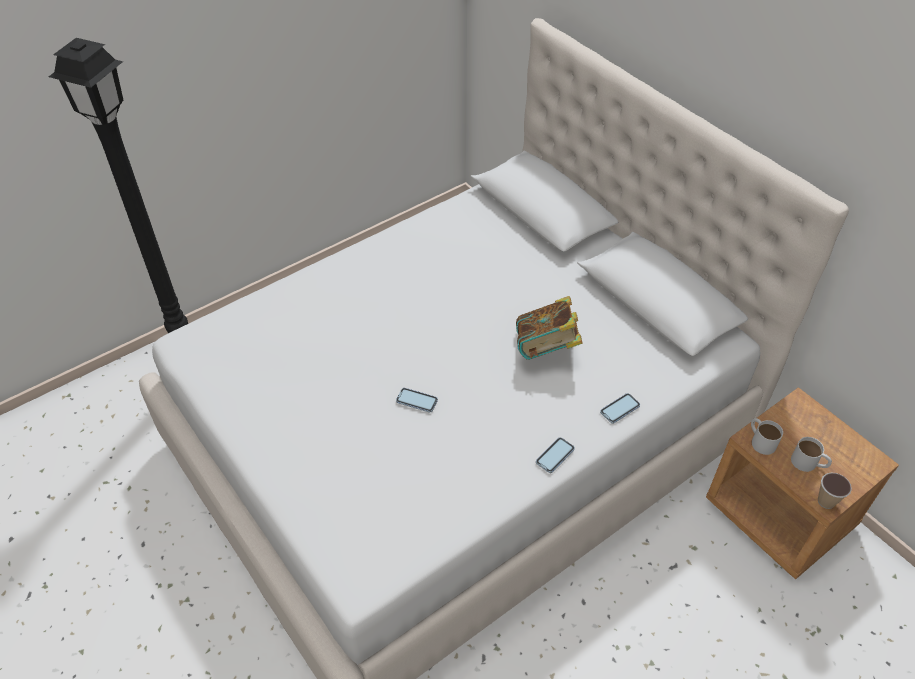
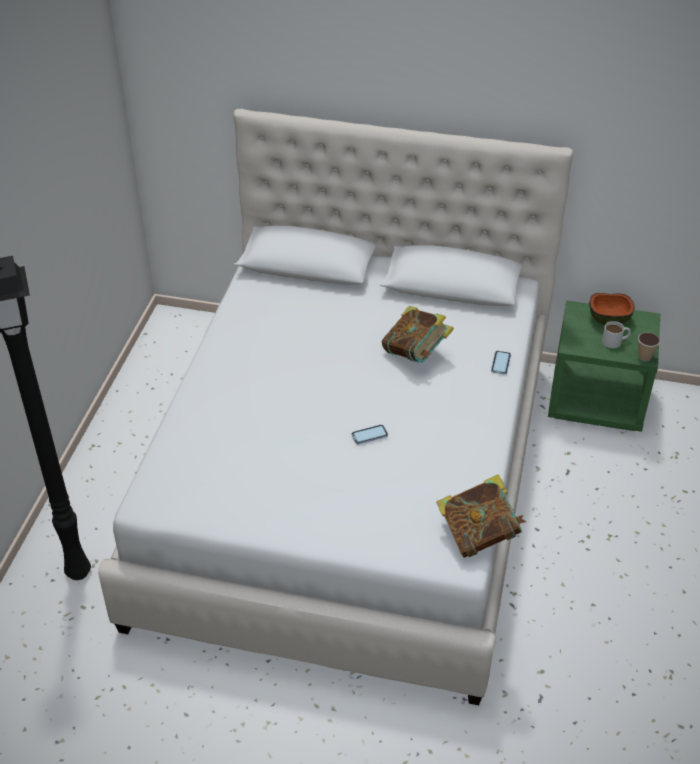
camera: 40 degrees left, 5 degrees down
phone [536,437,575,473] -> none
brown nightstand [706,387,899,579] -> green nightstand [548,300,660,432]
white mug [751,418,783,455] -> none
none -> book [436,474,526,558]
none -> bowl [589,293,635,325]

